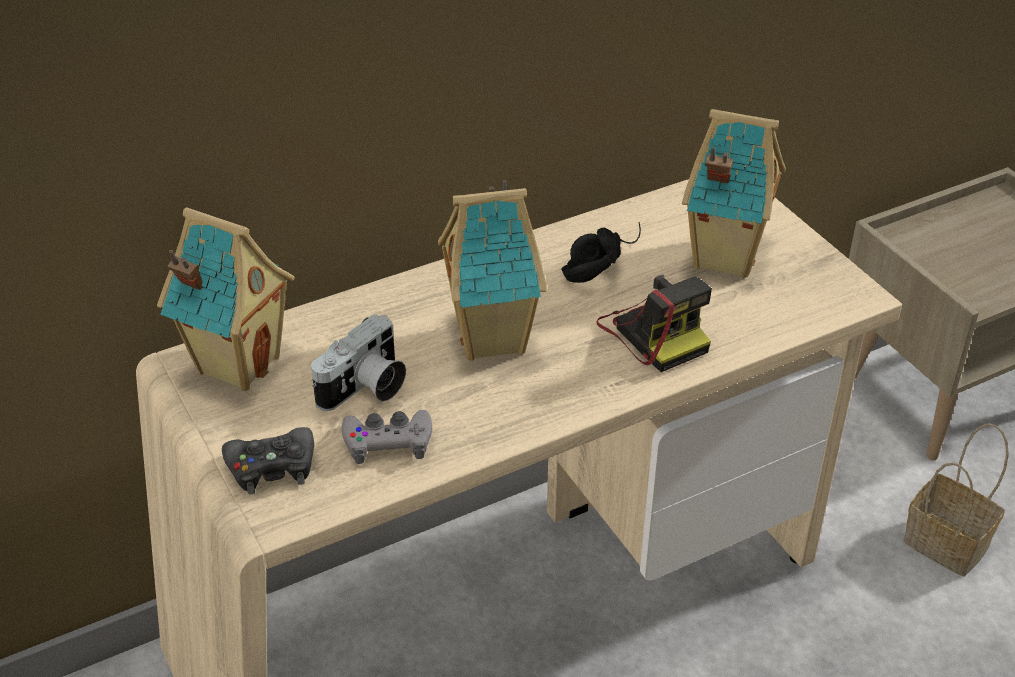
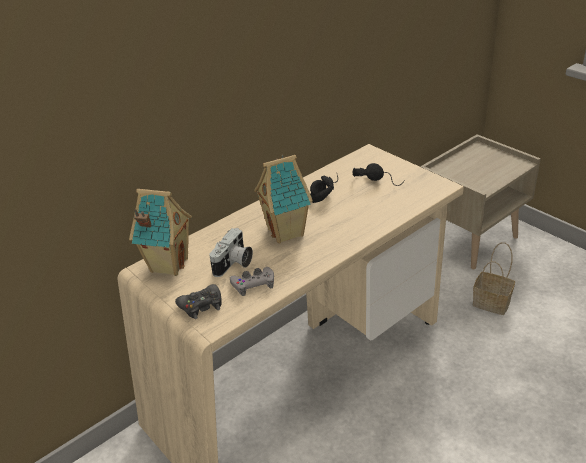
camera: 10 degrees left, 5 degrees down
camera [596,275,712,372] -> none
toy house [682,109,786,278] -> black headphones [353,163,405,186]

